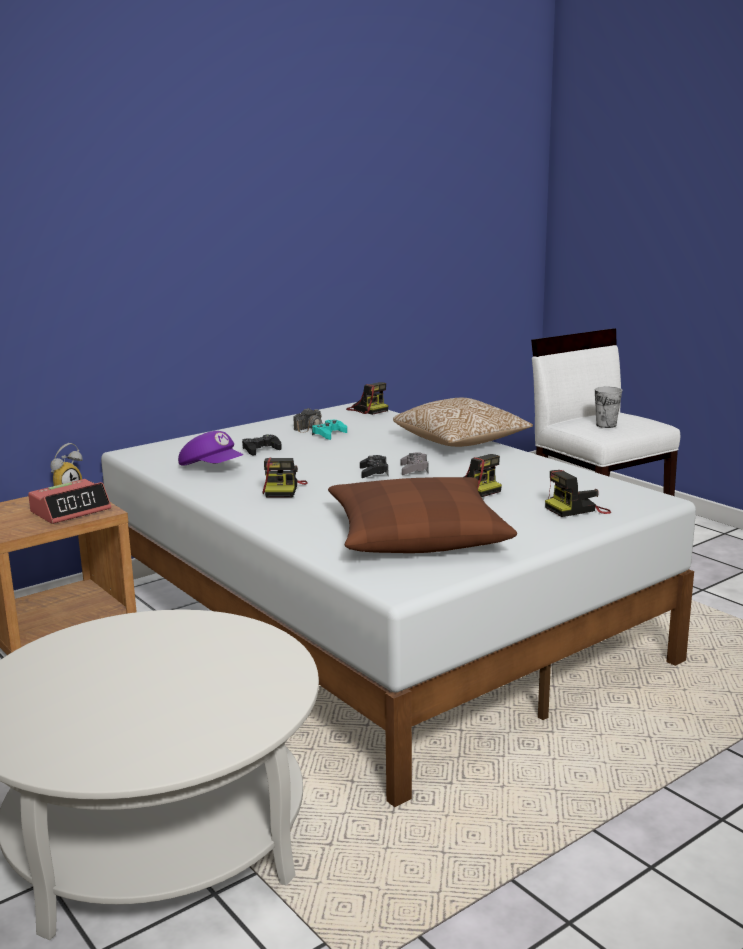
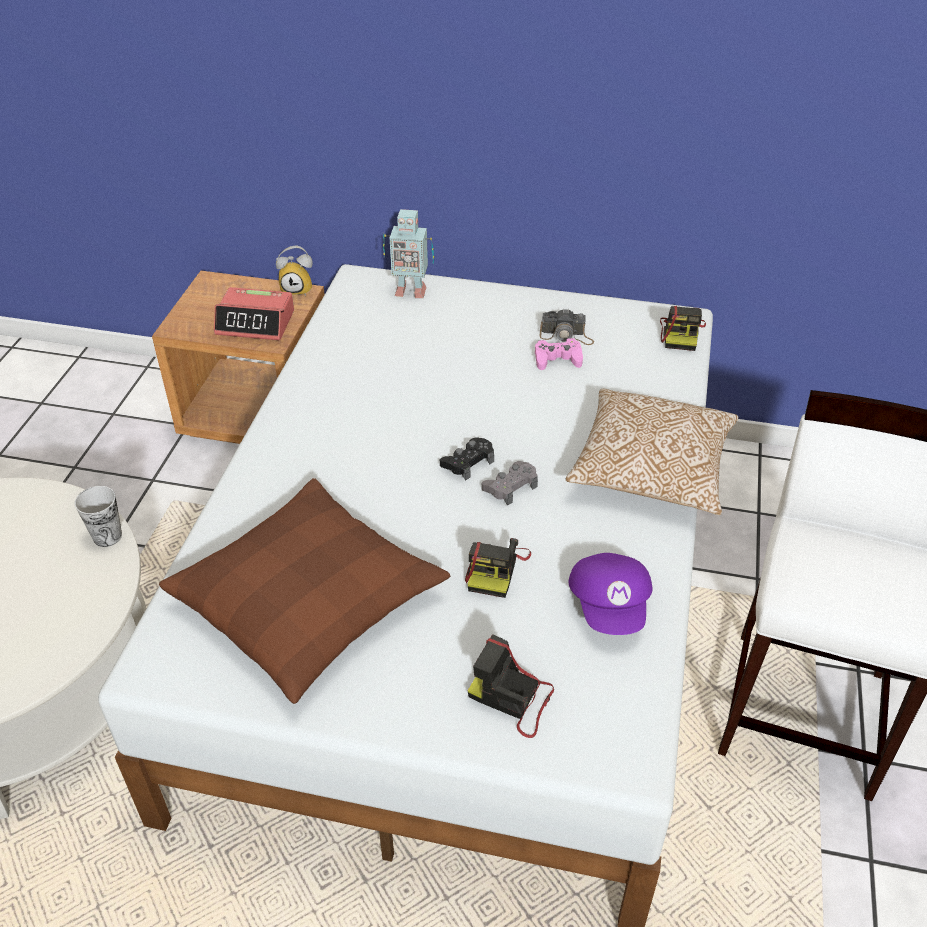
camera: 50 degrees right, 25 degrees up
purple cap [178,431,244,466] -> purple cap moved to [569,553,652,635]
black game controller [242,434,282,456] -> none
camera [262,458,308,497] -> none
turquoise game controller [312,420,347,440] -> pink game controller [535,338,583,370]
cup [595,387,622,428] -> cup moved to [75,486,122,547]
none -> toy robot [383,209,434,298]

